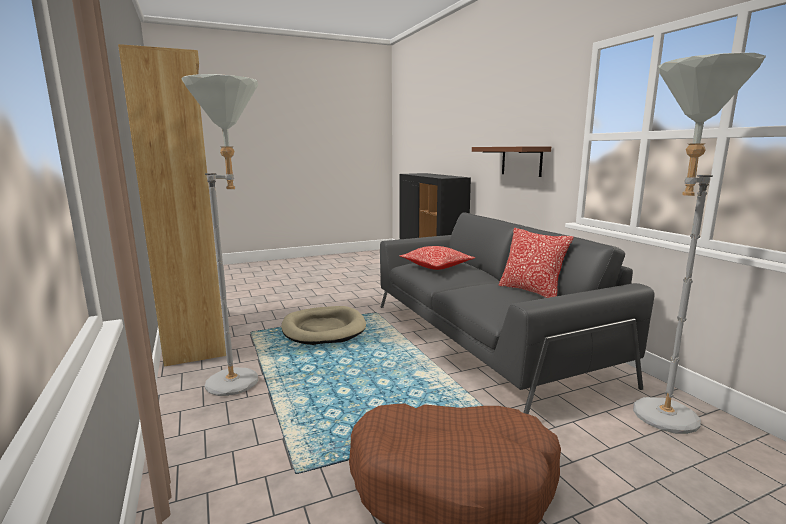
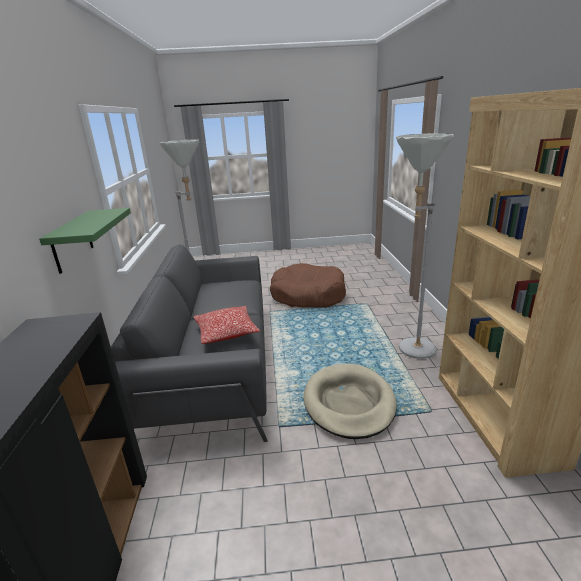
camera: 160 degrees left, 10 degrees up
brown shelf [472,146,551,177] -> green shelf [39,208,131,274]
pillow [498,228,573,298] -> none

